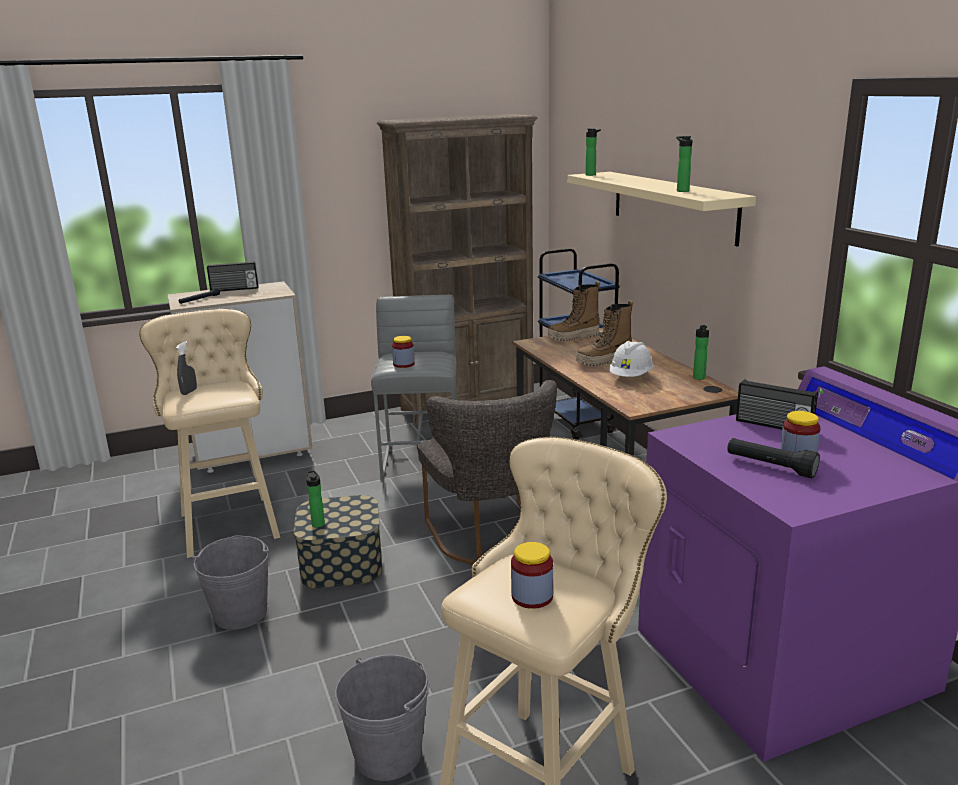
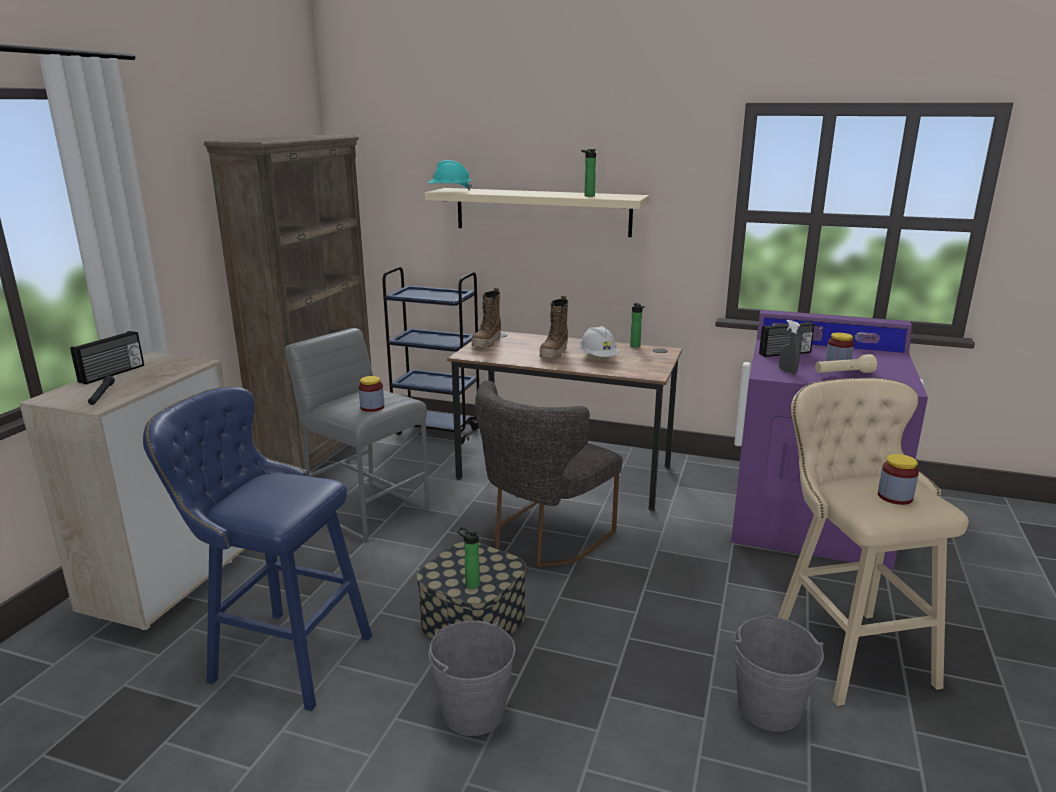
camera: 50 degrees left, 0 degrees up
beige stool [139,308,280,558] -> blue stool [143,386,372,711]
grey spray bottle [176,341,197,395] -> grey spray bottle moved to [779,320,800,374]
grey chair [417,380,557,565] -> grey chair turned 105 degrees clockwise [475,381,622,567]
bottle [585,128,601,176] -> turquoise hard hat [428,160,472,191]
black flashlight [727,438,820,478] -> beige flashlight [815,354,877,373]

